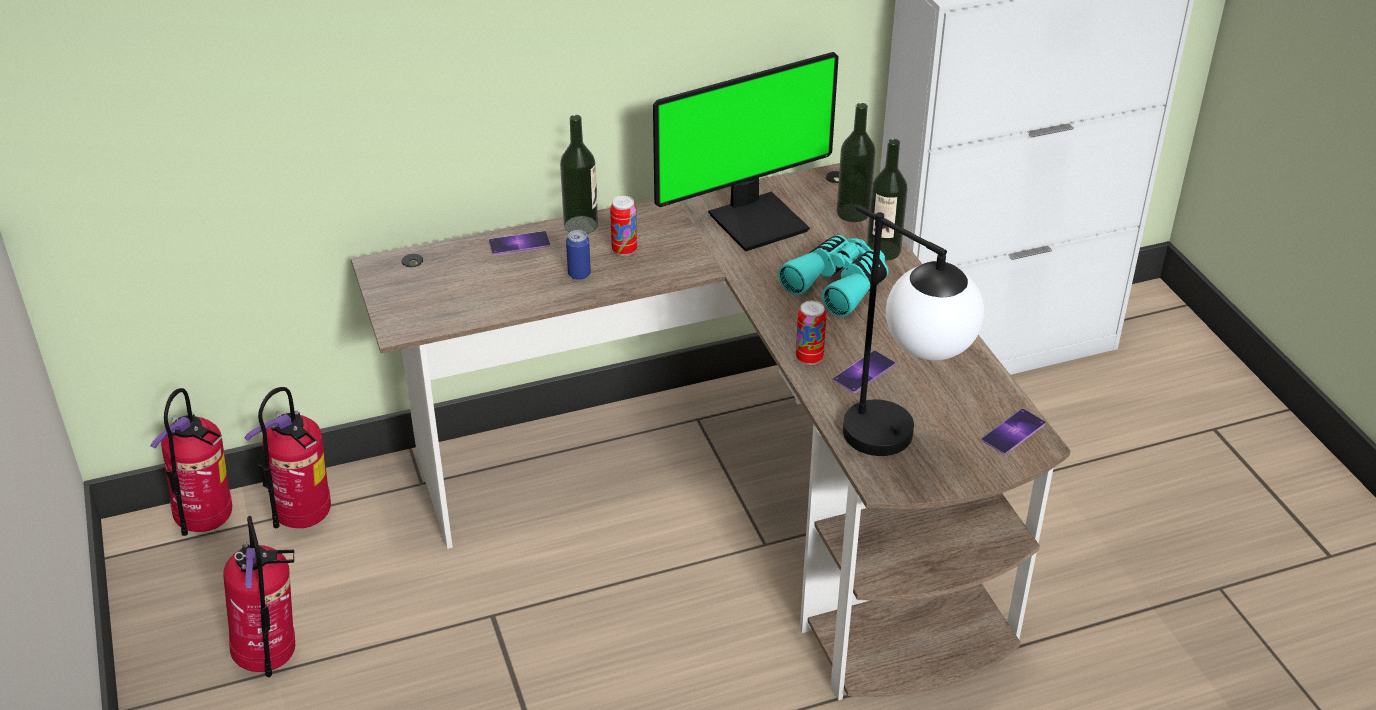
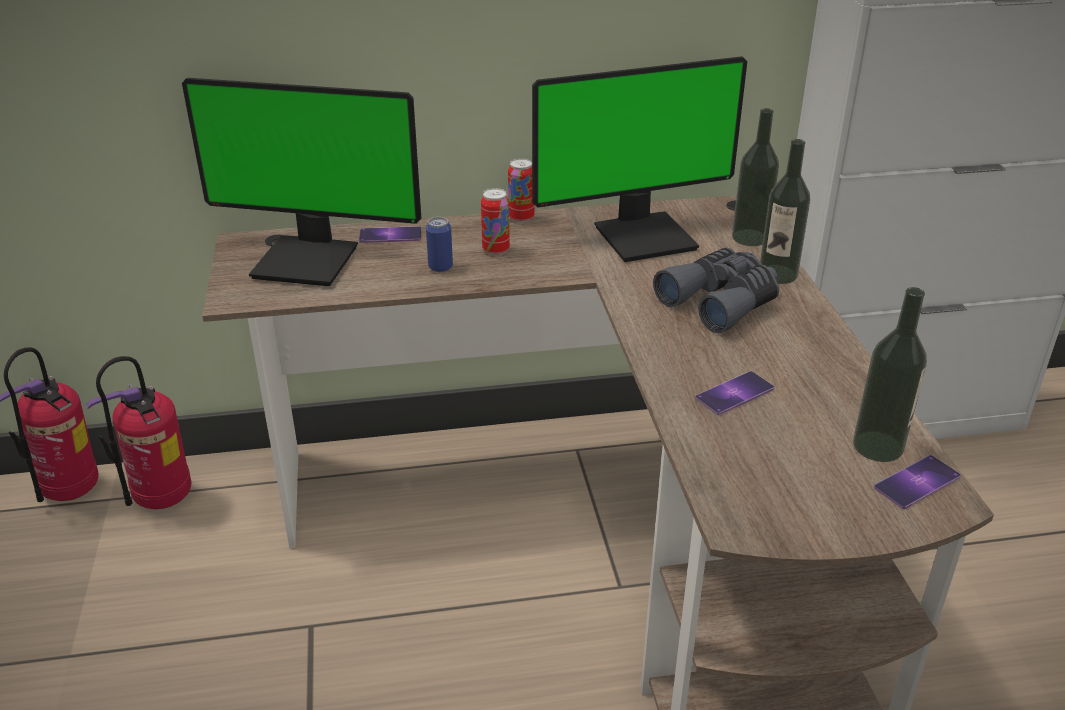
camera: 10 degrees right, 5 degrees down
fire extinguisher [223,516,295,677] -> none
bottle [560,115,598,234] -> bottle moved to [853,287,927,462]
turquoise binoculars [778,235,888,317] -> grey binoculars [653,248,779,333]
can [796,301,826,365] -> can moved to [508,158,535,222]
table lamp [843,205,984,456] -> none
none -> monitor [182,78,421,286]

